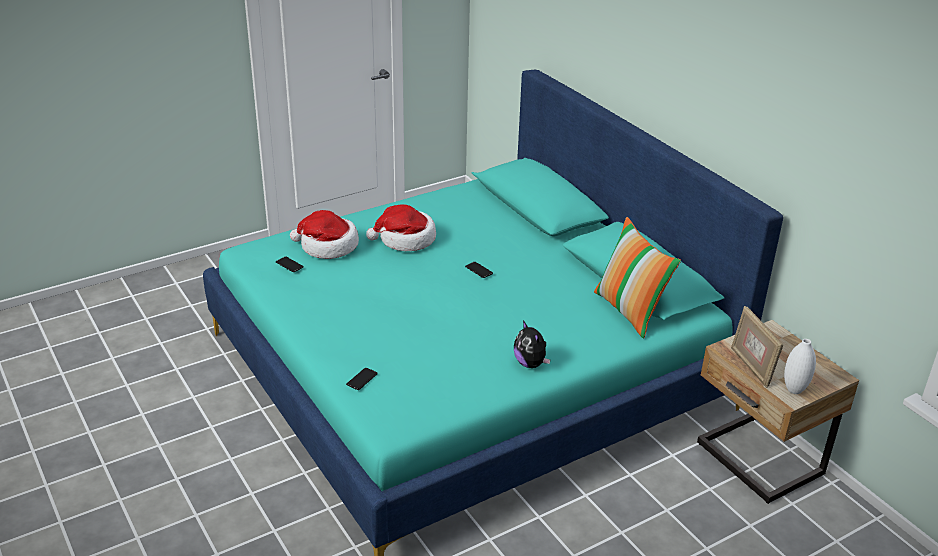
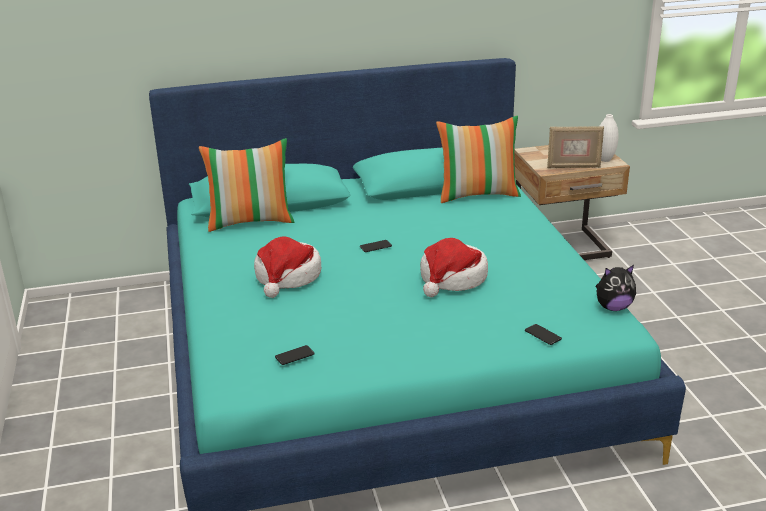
camera: 70 degrees left, 5 degrees down
hat [290,210,359,259] -> hat moved to [420,238,488,297]
plush toy [514,320,550,368] -> plush toy moved to [596,265,636,311]
none -> pillow [199,138,294,232]

